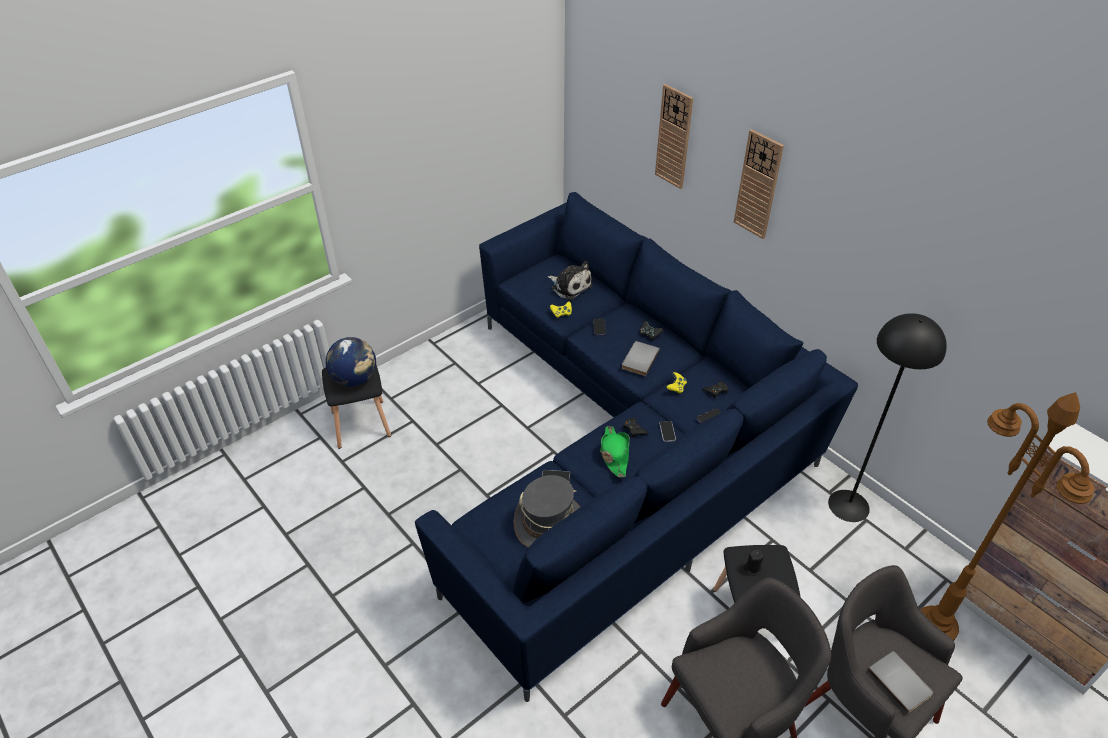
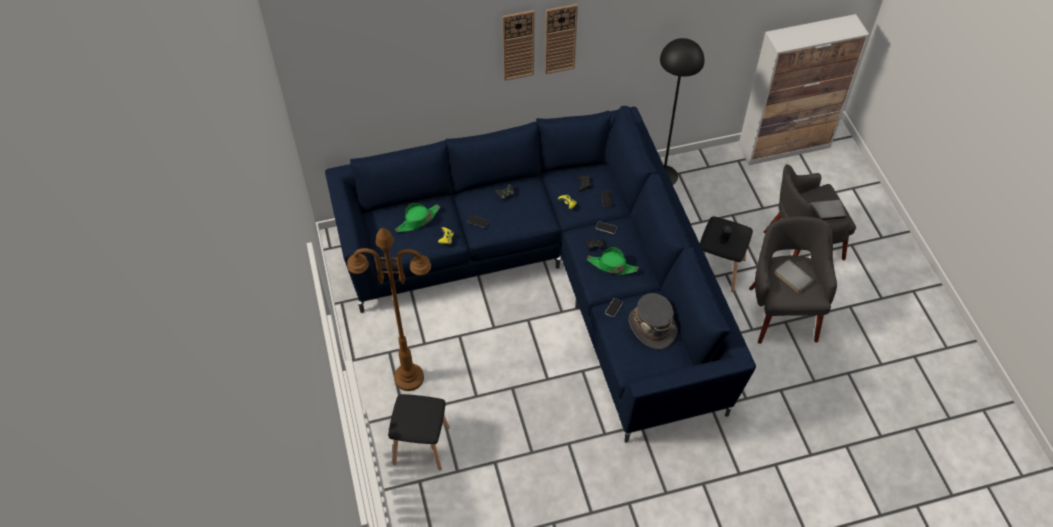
camera: 65 degrees left, 10 degrees up
globe [326,337,376,386] -> none
plush toy [548,261,593,301] -> green hat [395,203,440,232]
grey book [622,341,660,376] -> grey book moved to [774,260,814,293]
wall clock [655,84,693,189] -> wall clock moved to [545,4,578,74]
brown floor lamp [920,392,1094,641] -> brown floor lamp moved to [347,228,431,391]

